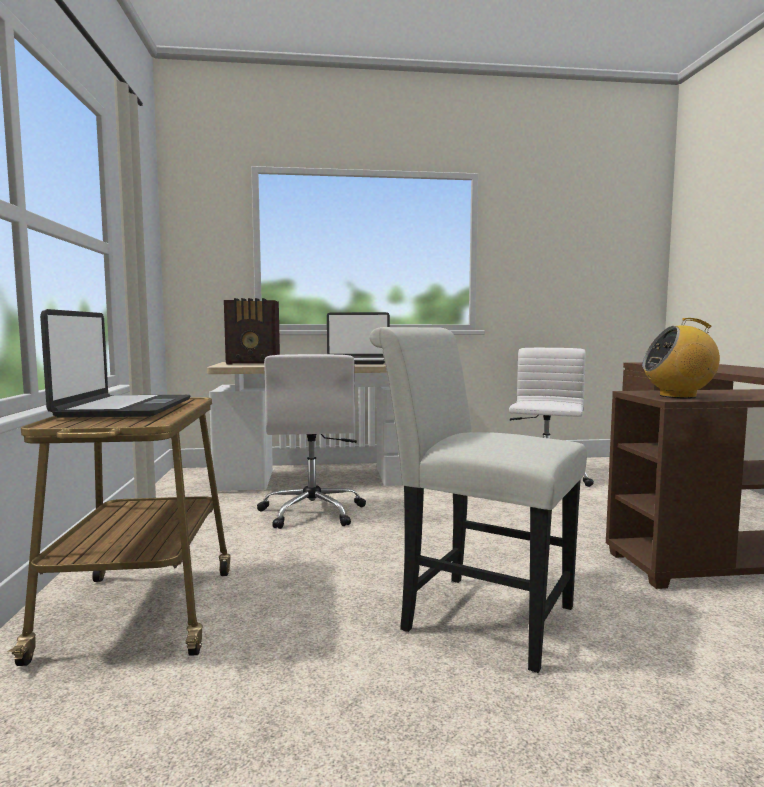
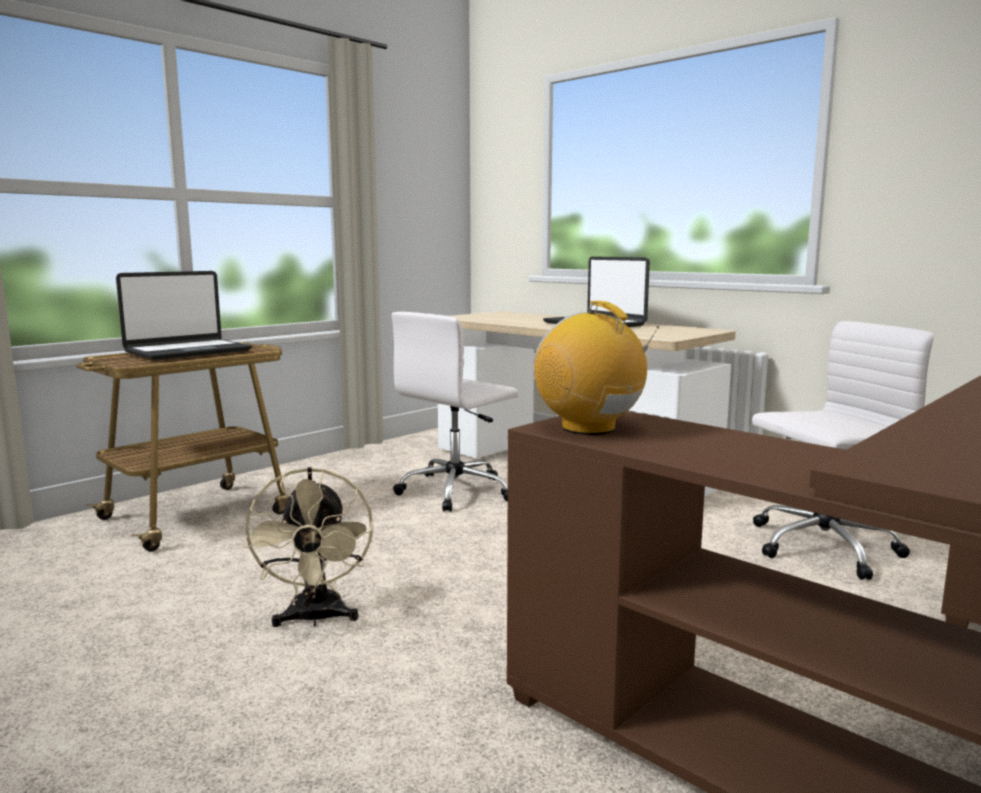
camera: 50 degrees right, 5 degrees up
radio [224,298,280,365] -> none
white chair [369,327,587,673] -> beige fan [243,467,373,627]

